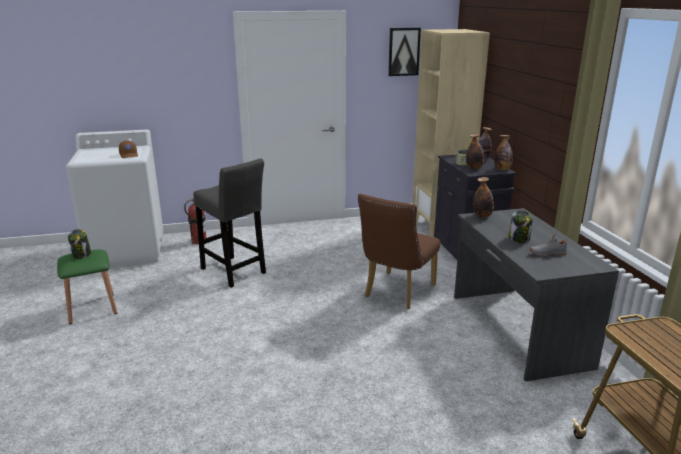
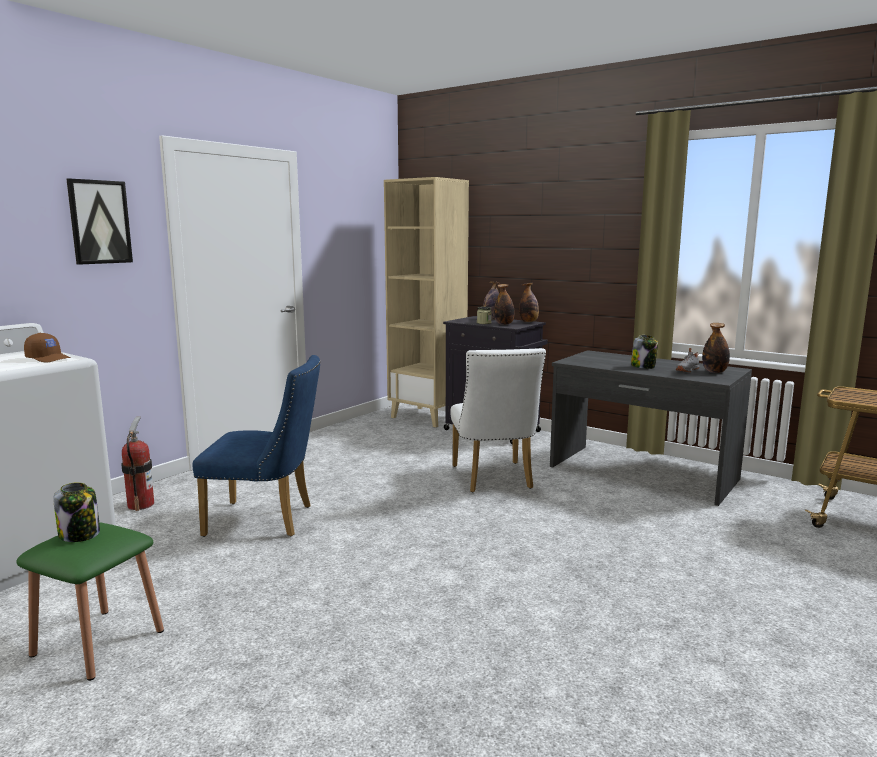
camera: 40 degrees left, 10 degrees down
grey stool [193,159,266,288] -> blue chair [193,355,320,537]
brown chair [358,194,441,309] -> white chair [450,348,546,492]
picture [388,28,421,76] -> picture moved to [66,178,133,265]
bottle [473,177,494,218] -> bottle moved to [702,323,730,373]

